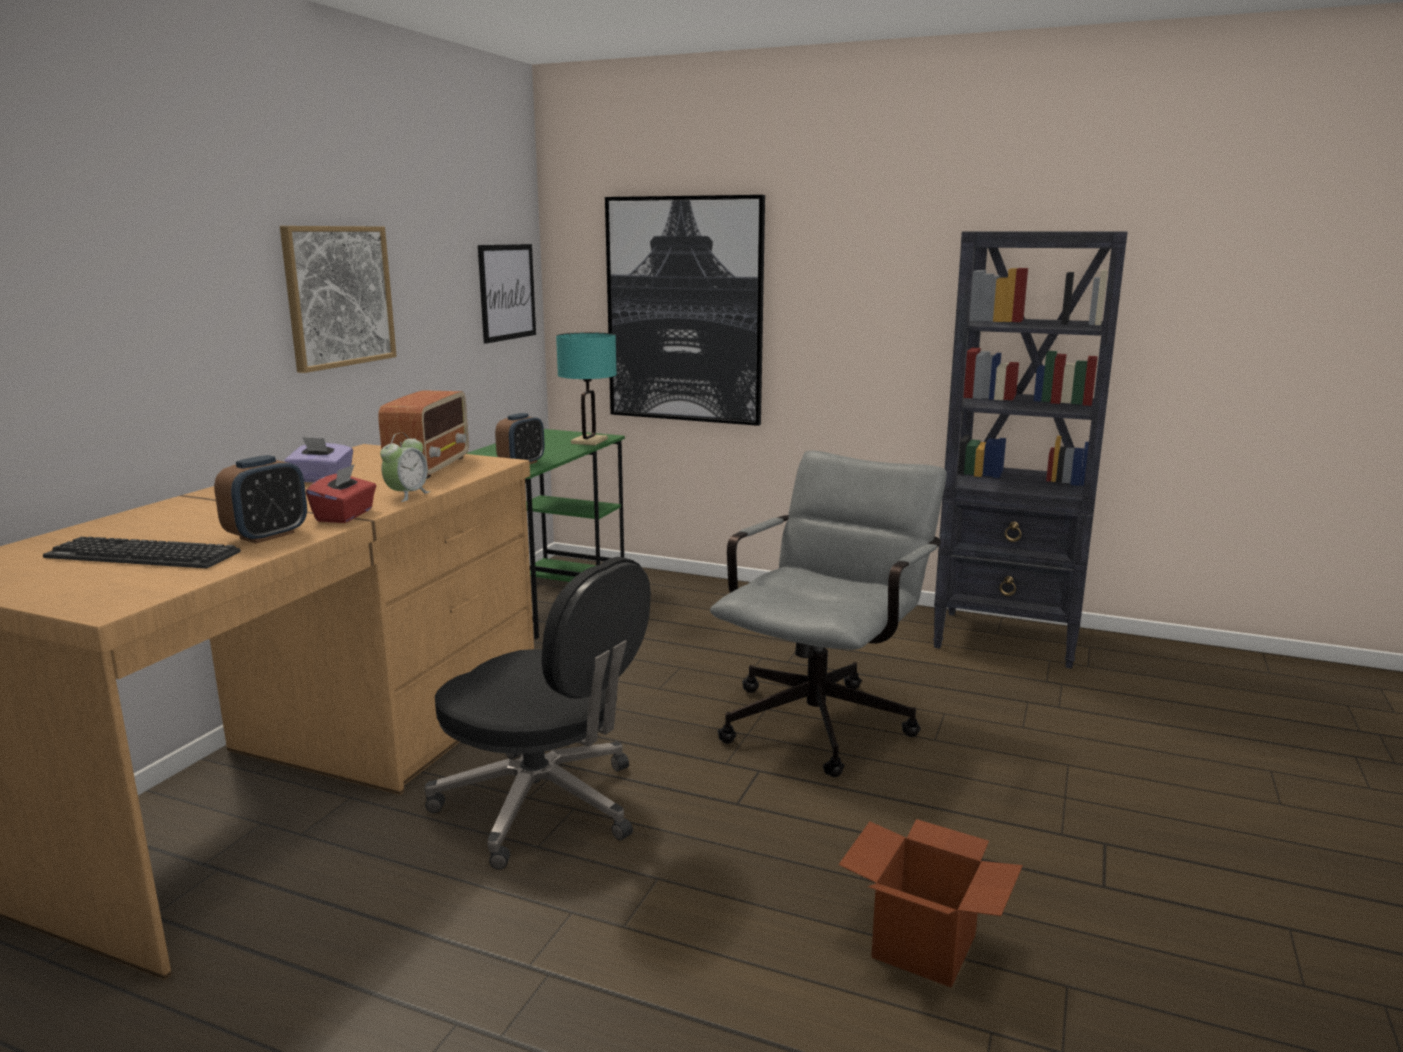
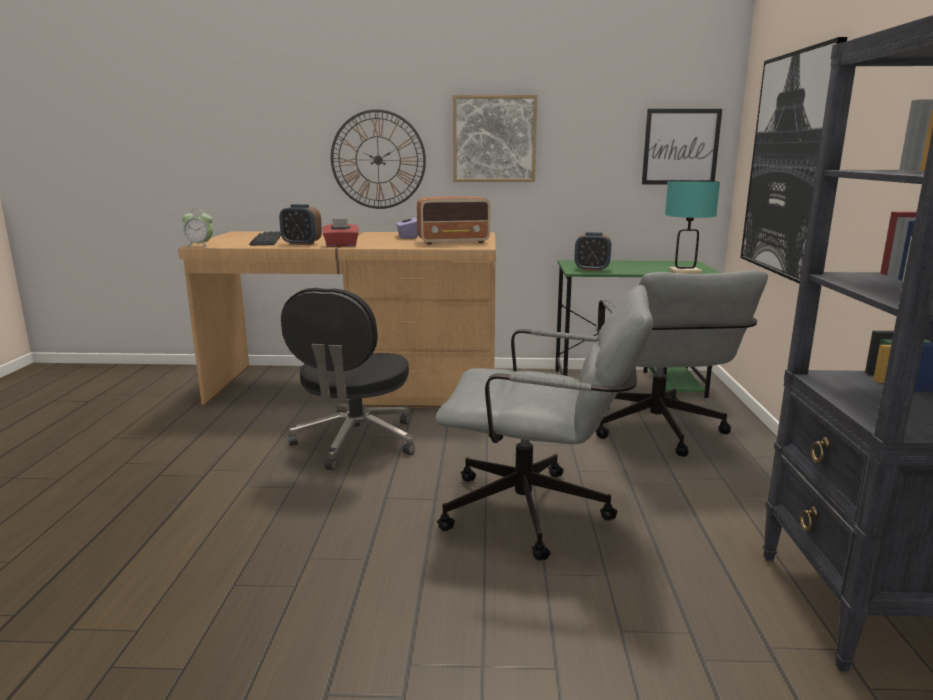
camera: 70 degrees right, 0 degrees up
alarm clock [380,433,431,502] -> alarm clock moved to [182,211,213,247]
cardboard box [839,819,1023,988] -> none
none -> wall clock [331,109,426,209]
none -> grey office chair [595,270,768,457]

